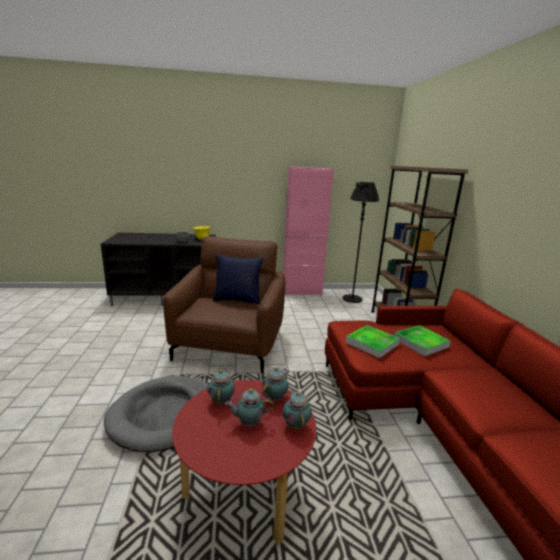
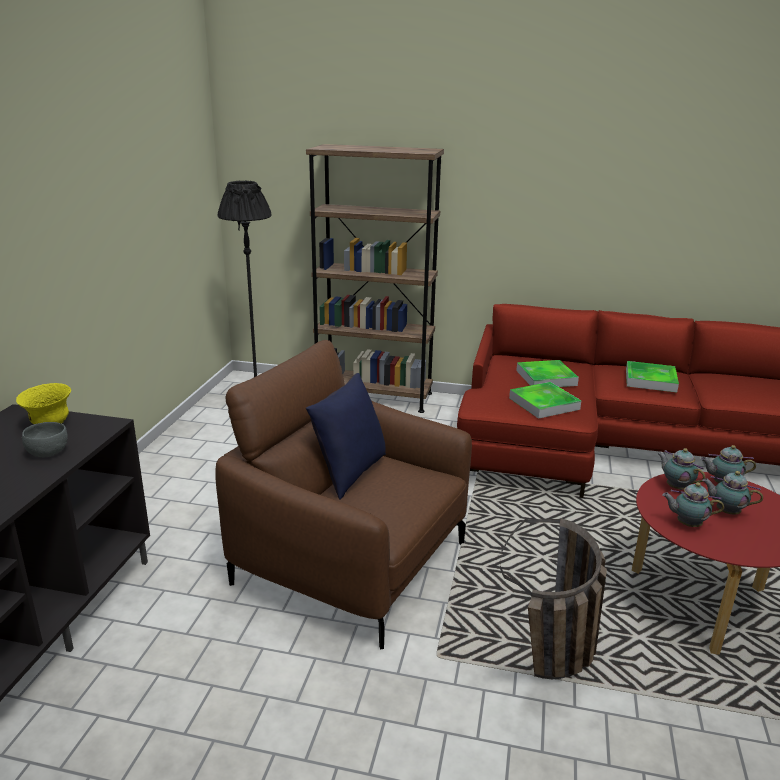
camera: 70 degrees left, 5 degrees up
grey dog bed [104,376,208,452] -> basket [500,518,607,679]
teapot [225,389,274,427] -> teapot turned 105 degrees clockwise [702,471,763,515]
pink cabinet [283,166,334,295] -> none
none -> tray [626,361,679,392]

